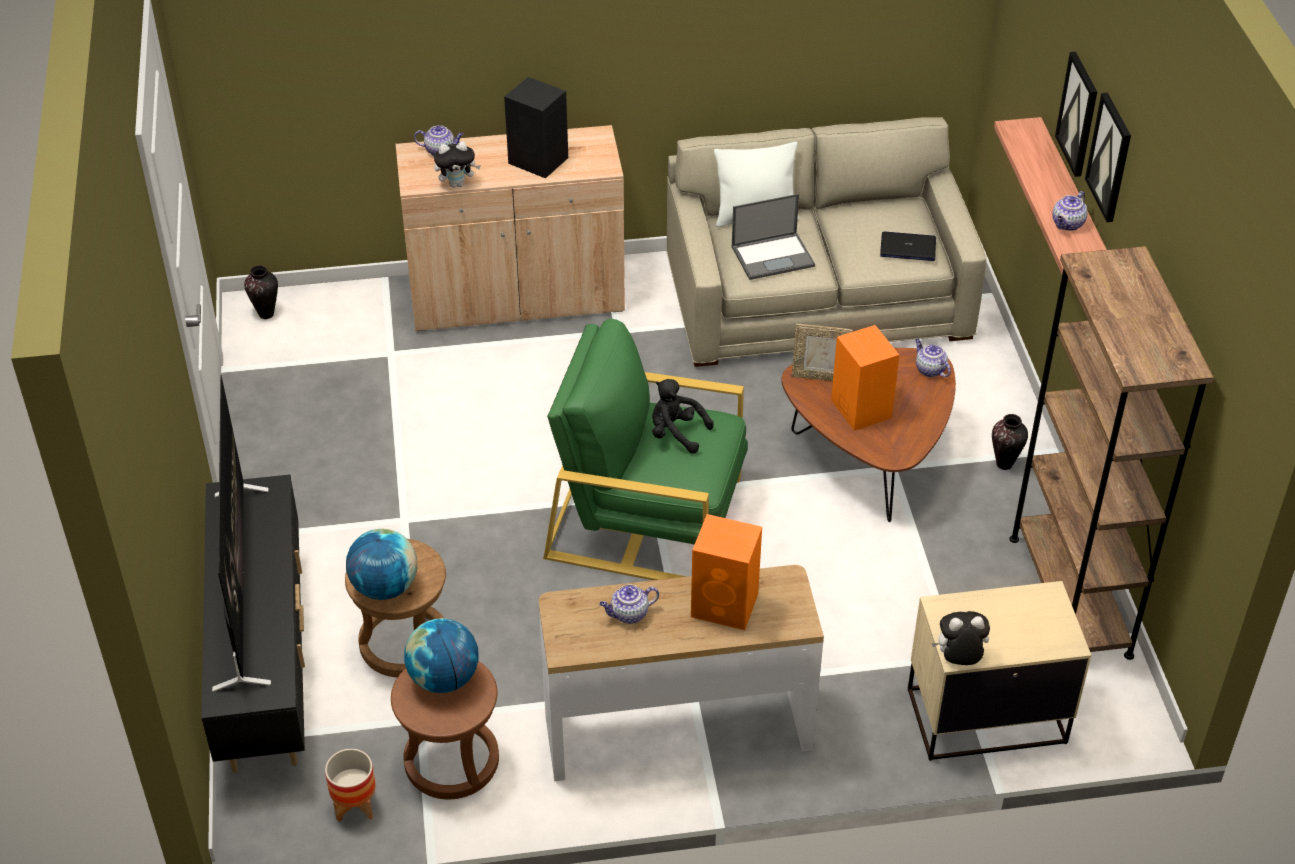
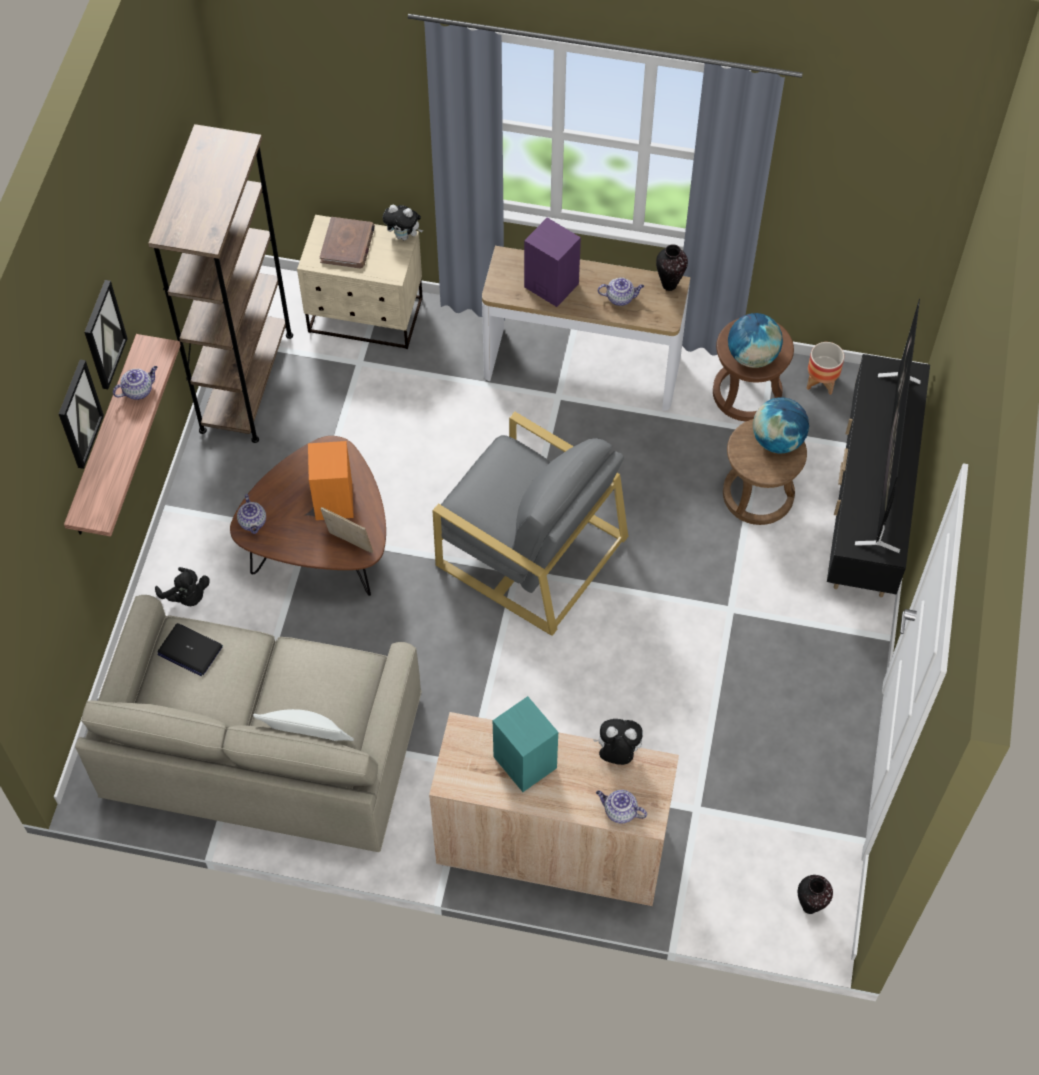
camera: 160 degrees left, 15 degrees up
black speaker [504,77,568,178] -> turquoise speaker [493,696,558,792]
green armchair [543,319,748,580] -> grey armchair [432,412,628,636]
black plush toy [652,379,714,454] -> black plush toy moved to [155,567,210,606]
orange speaker [691,514,762,630] -> purple speaker [524,218,581,307]
laptop [732,194,815,280] -> none
vase [992,414,1028,470] -> vase moved to [656,244,688,291]
none -> brown book [320,217,375,268]

